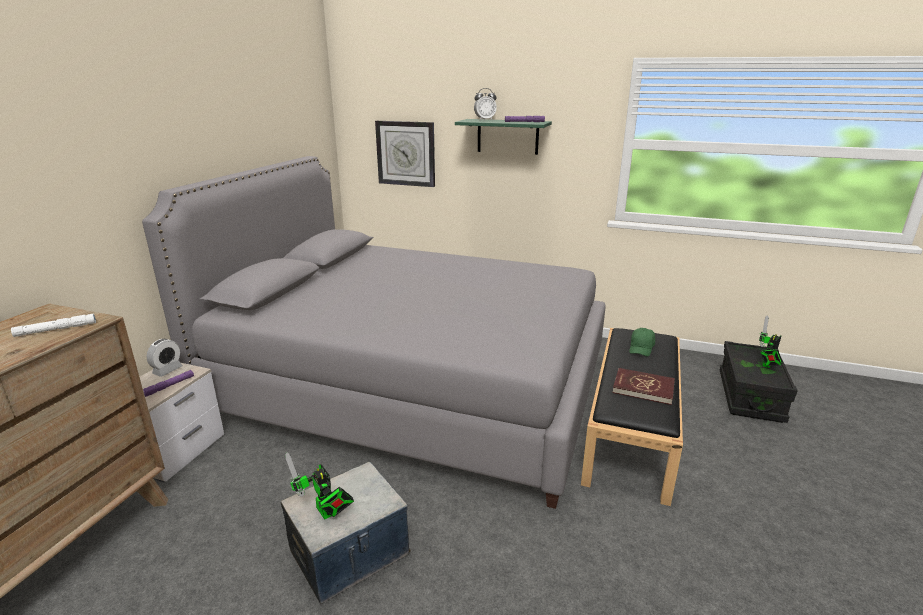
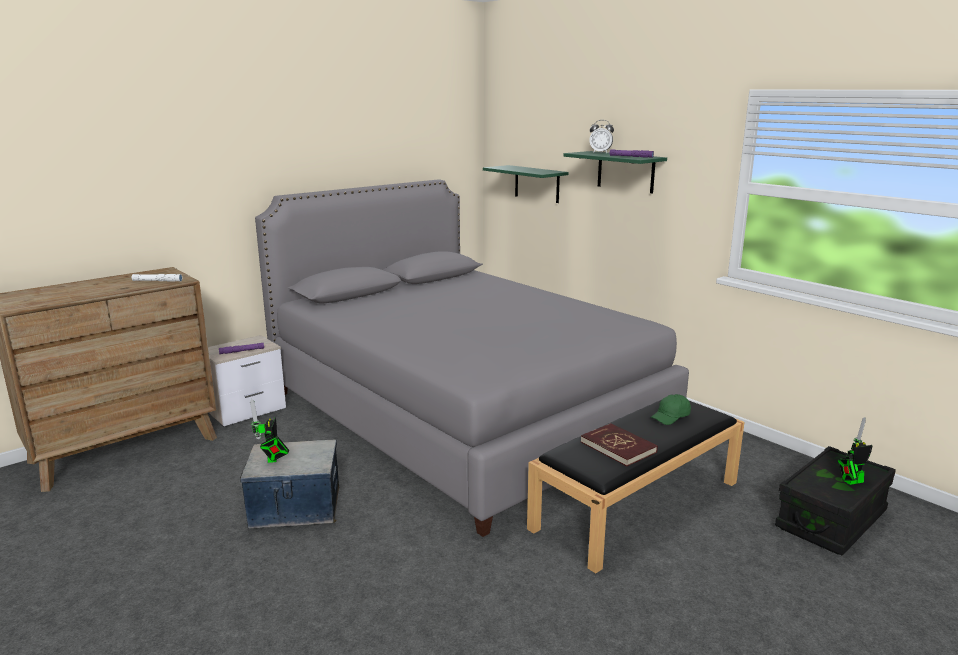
camera: 30 degrees right, 5 degrees down
alarm clock [146,339,183,377] -> none
wall clock [375,121,435,187] -> green shelf [483,165,569,203]

